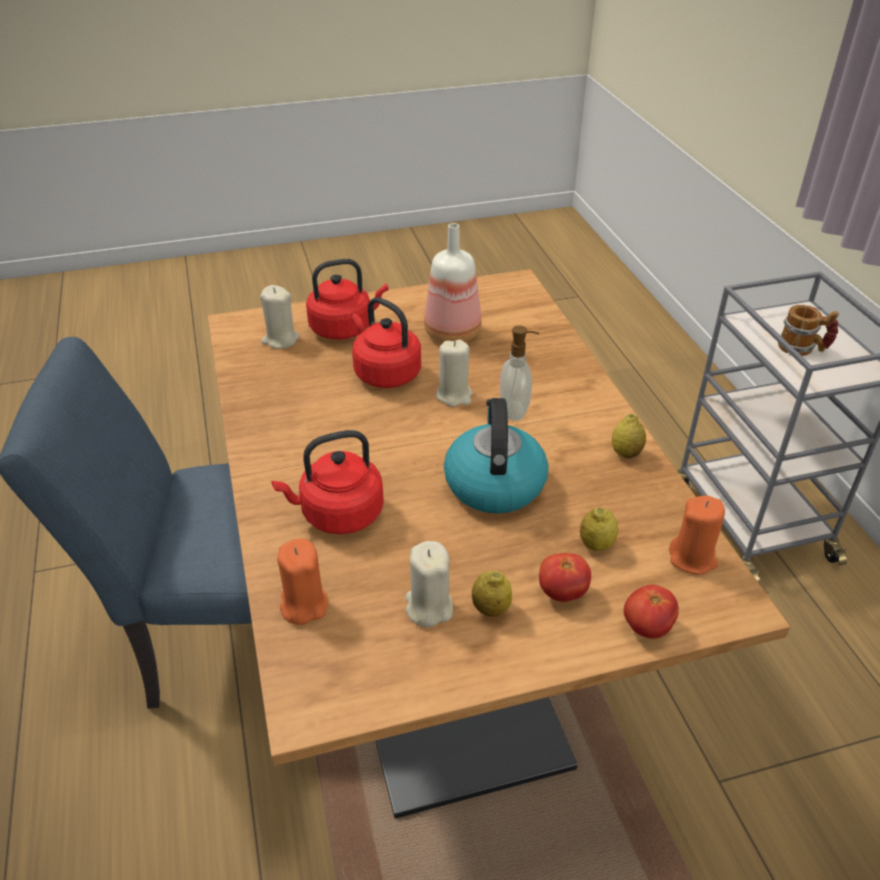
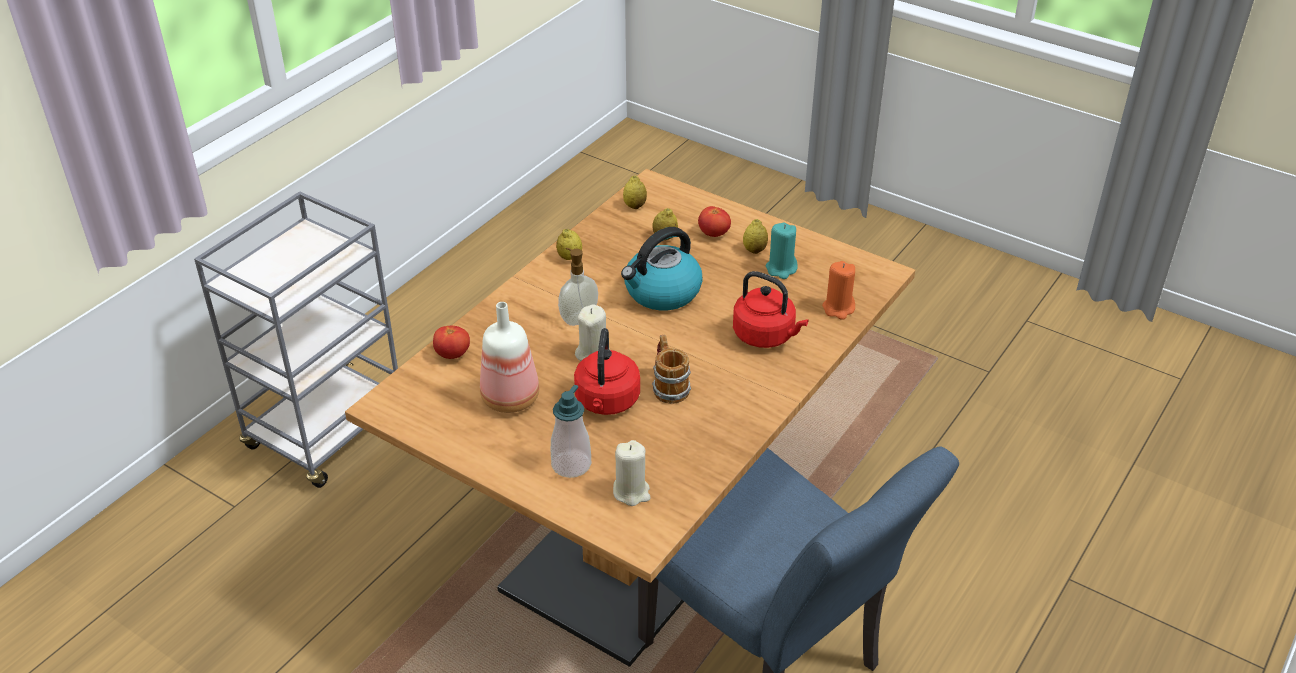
camera: 130 degrees left, 0 degrees up
red kettle [306,259,388,340] -> soap dispenser [551,385,591,478]
beige candle [405,541,453,627] -> turquoise candle [766,222,798,279]
tomato [624,585,679,639] -> tomato moved to [433,326,470,359]
orange candle [669,495,725,574] -> lemon [623,176,647,209]
mug [778,305,839,356] -> mug moved to [652,334,691,404]

